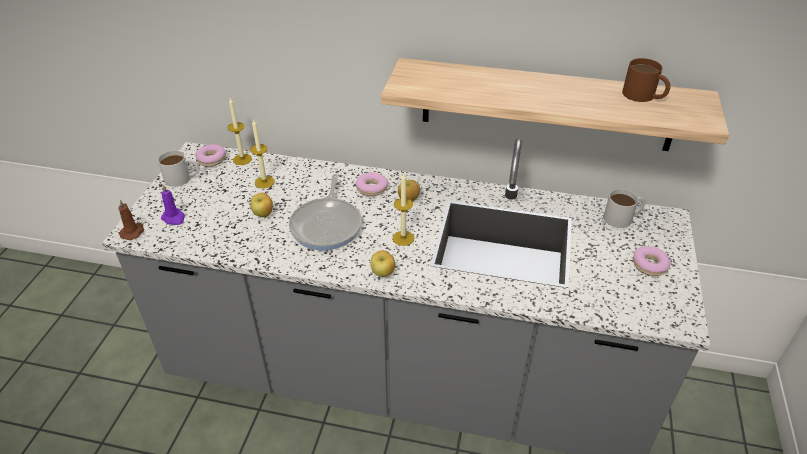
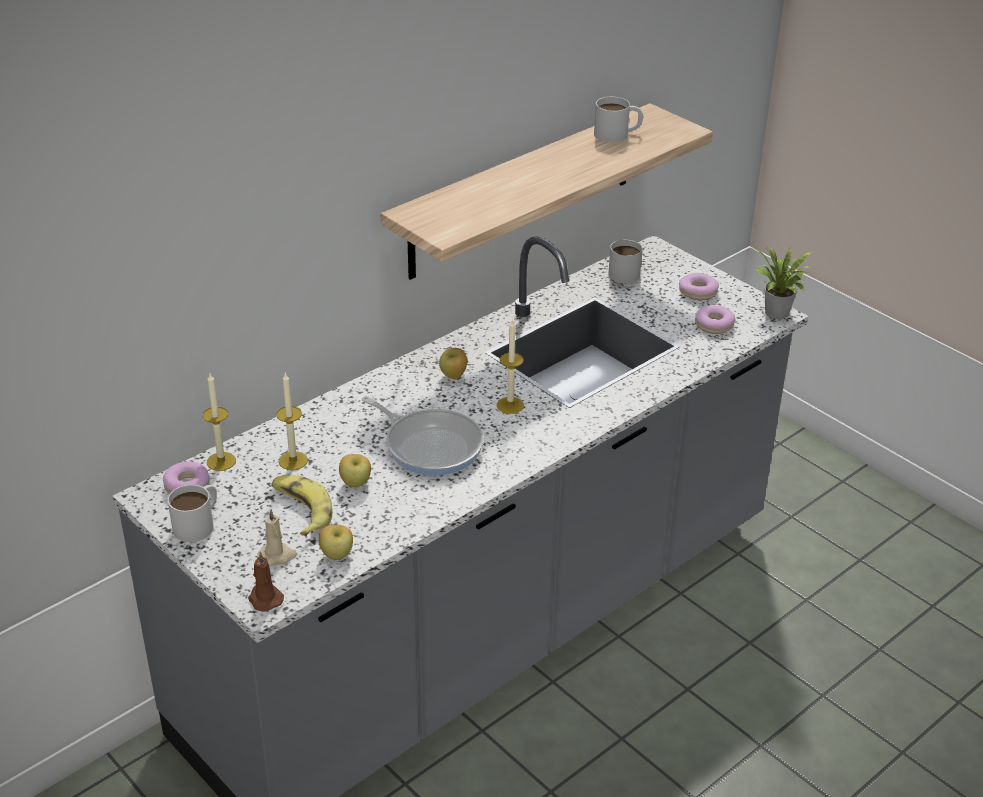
camera: 55 degrees left, 5 degrees down
purple candle [161,185,185,225] -> beige candle [258,509,297,566]
donut [356,172,388,196] -> donut moved to [695,305,735,334]
apple [371,250,395,277] -> apple moved to [319,525,353,560]
brown mug [622,58,670,102] -> white mug [594,97,643,142]
none -> banana [271,475,332,536]
none -> potted plant [749,247,813,319]

